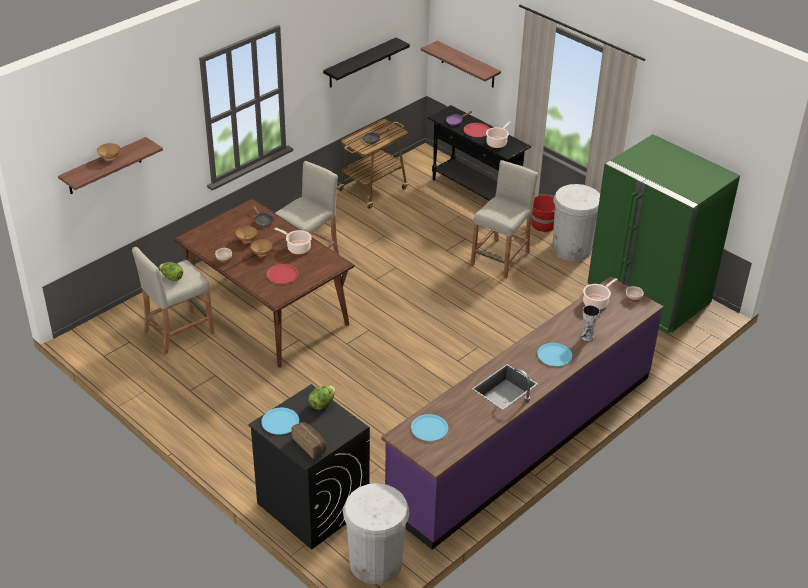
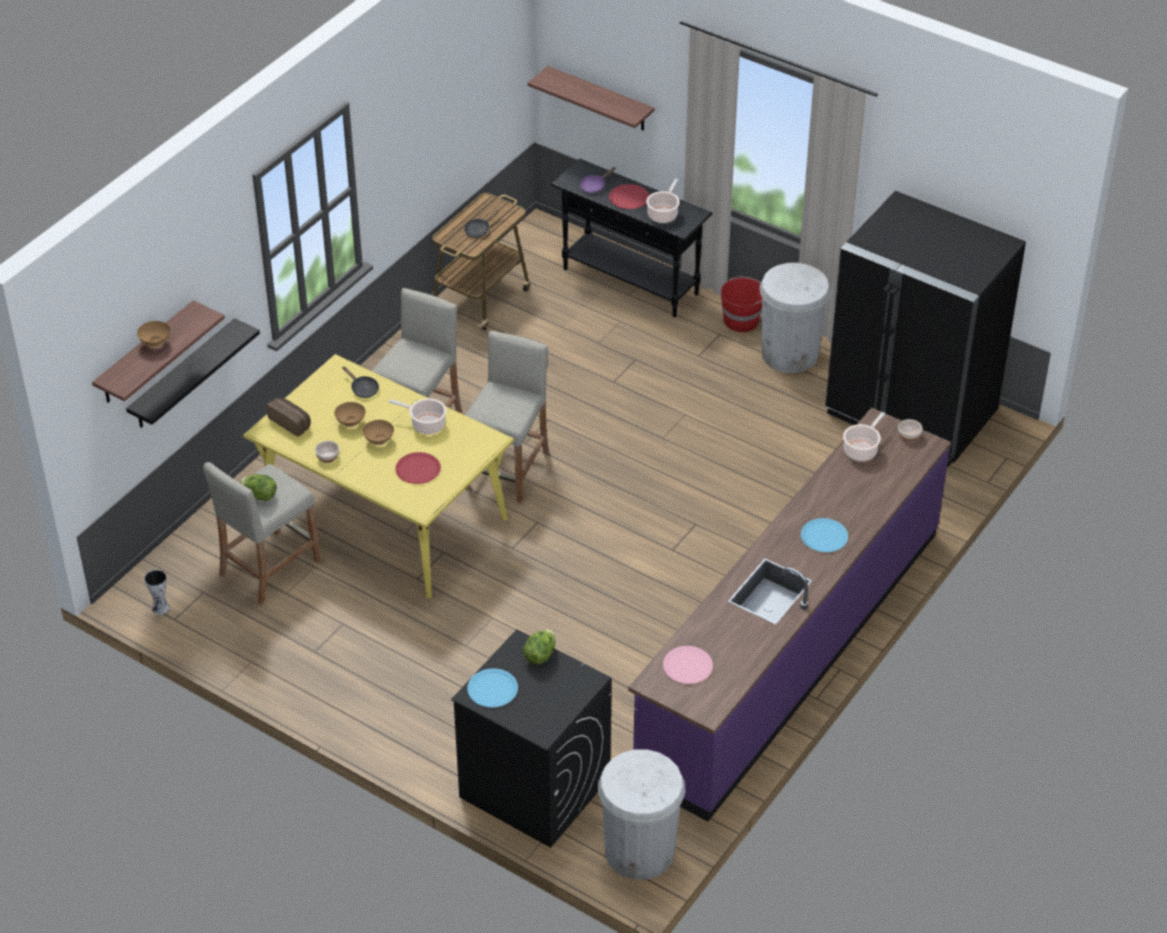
camera: 10 degrees left, 5 degrees up
brown dining table [173,199,355,368] -> yellow dining table [243,354,514,598]
bread [291,422,326,459] -> bread moved to [266,398,311,437]
black shelf [323,38,410,88] -> black shelf moved to [126,318,260,428]
blue plate [411,414,448,441] -> pink plate [663,646,713,684]
beige stool [471,160,538,279] -> beige stool moved to [465,331,549,503]
vase [581,305,600,341] -> vase moved to [144,570,170,615]
green fridge [588,134,740,334] -> black fridge [825,191,1026,467]

